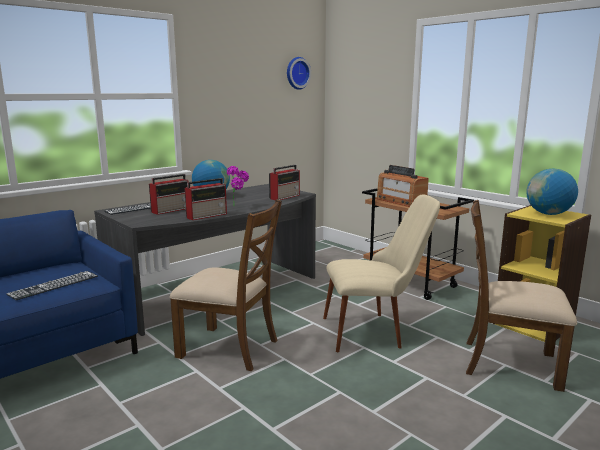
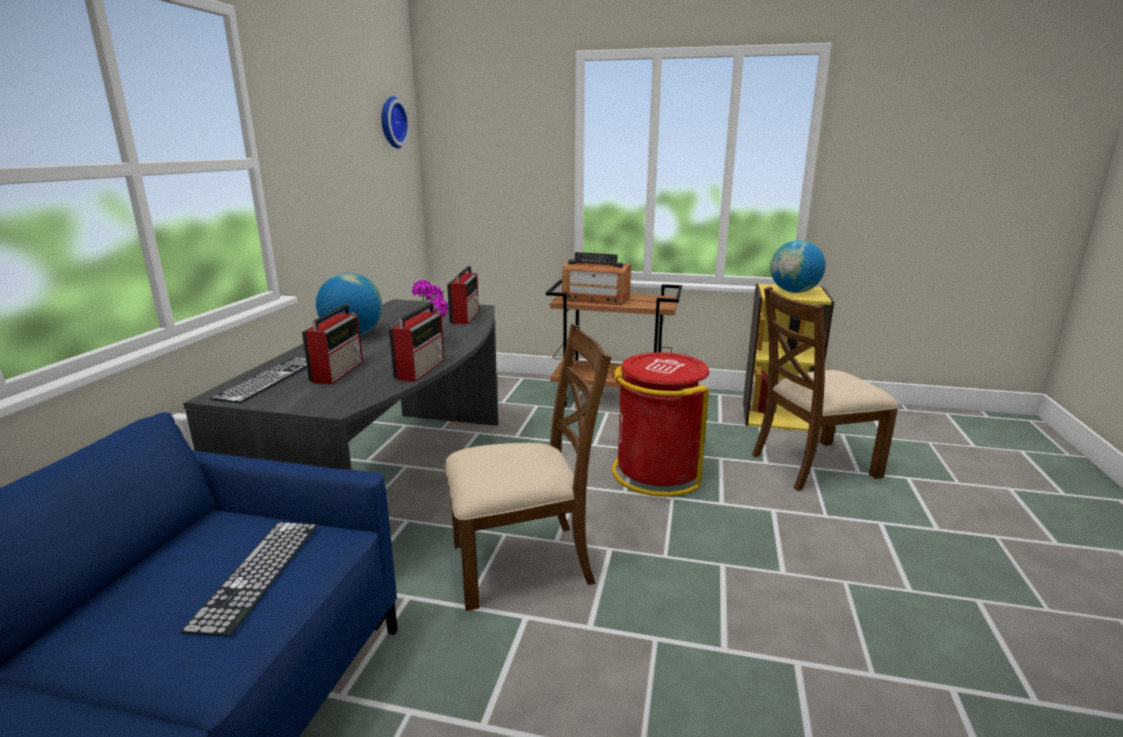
camera: 35 degrees left, 5 degrees up
beige chair [323,194,440,352] -> red trash can [612,352,710,497]

